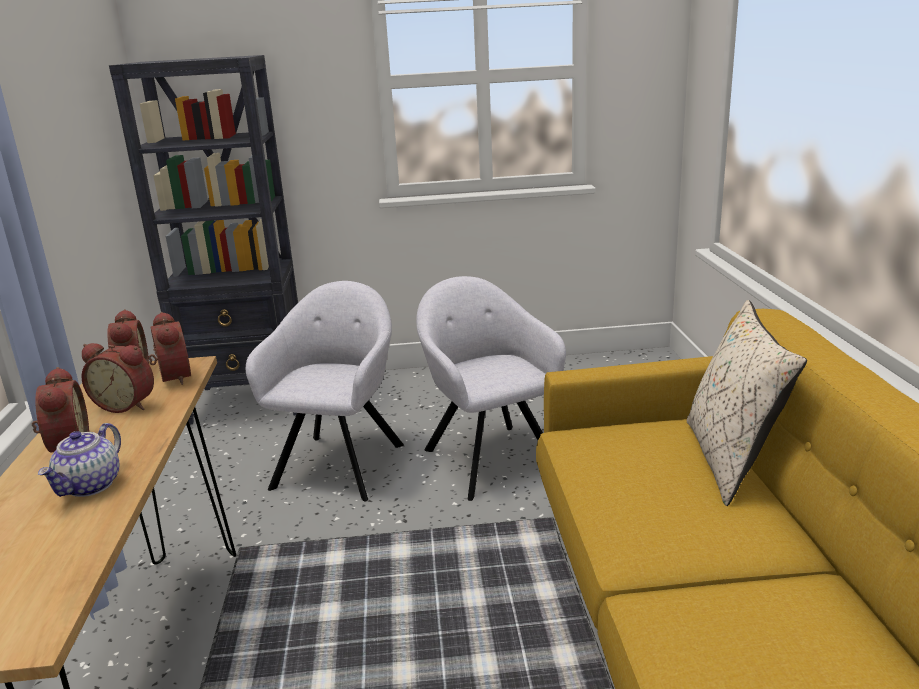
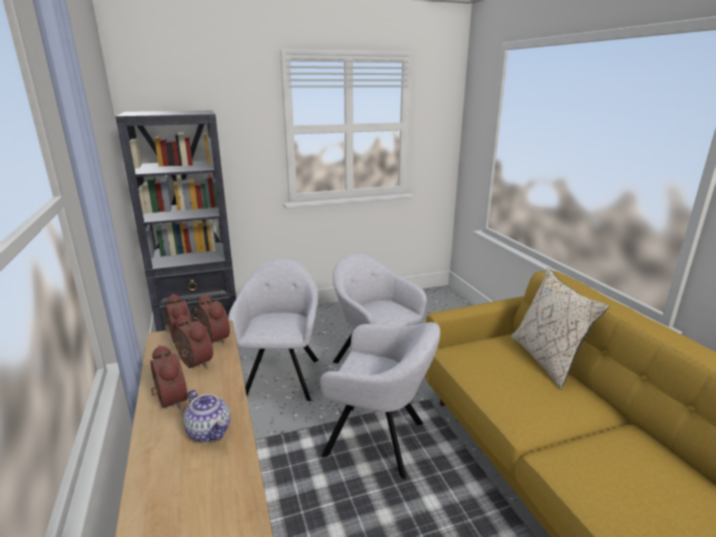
camera: 15 degrees left, 0 degrees up
teapot [38,423,121,497] -> teapot turned 45 degrees counterclockwise [183,390,231,442]
alarm clock [81,343,154,413] -> alarm clock turned 135 degrees counterclockwise [174,315,213,368]
none -> grey armchair [320,322,440,479]

